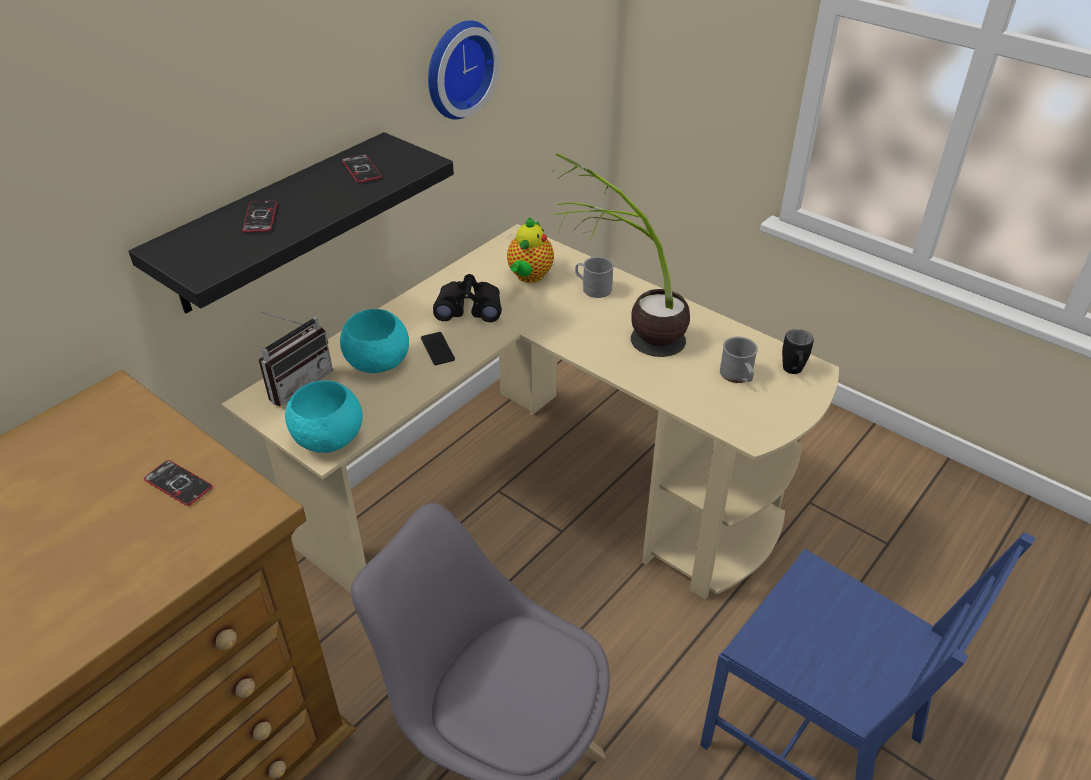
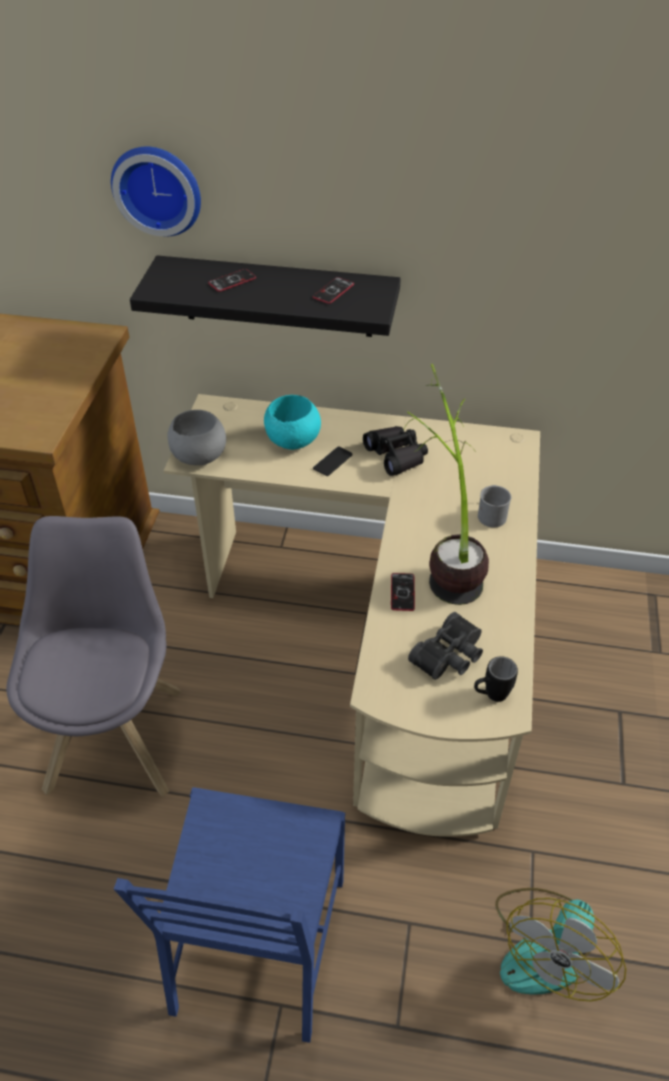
camera: 60 degrees right, 5 degrees up
phone [144,460,212,506] -> phone moved to [391,573,415,611]
radio [258,312,333,406] -> none
turquoise bowl [285,380,363,453] -> grey bowl [167,410,226,465]
wall clock [428,21,500,119] -> wall clock moved to [111,147,201,237]
teapot [507,217,554,283] -> none
grey mug [720,337,758,383] -> black binoculars [408,612,483,680]
none -> fan [495,888,626,1001]

